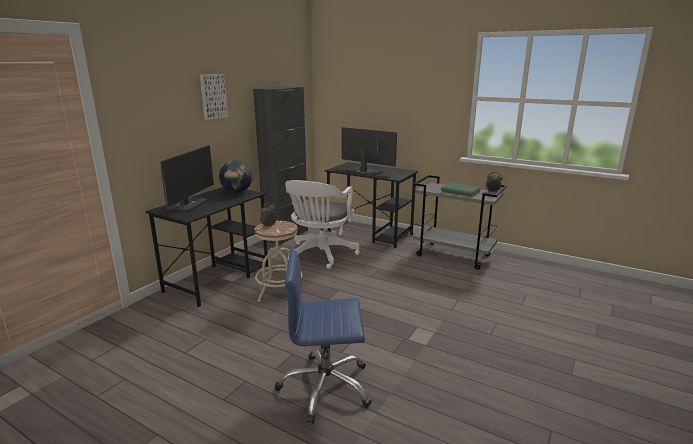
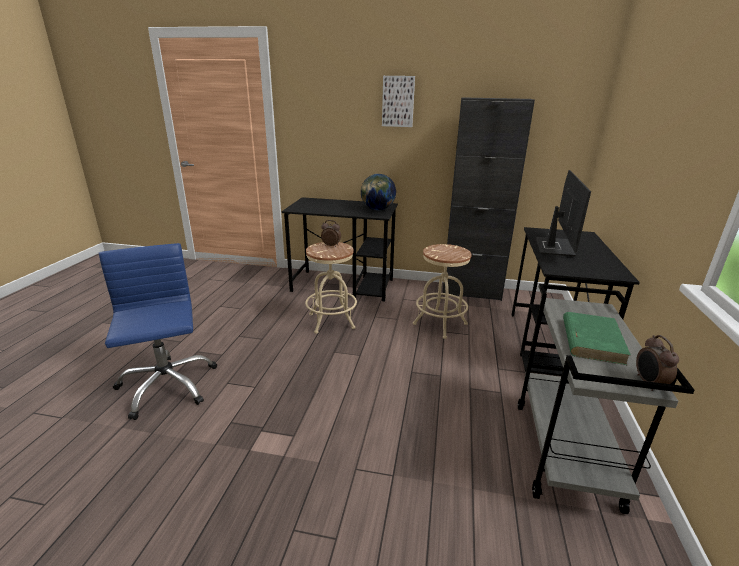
camera: 70 degrees right, 5 degrees up
monitor [160,145,214,212] -> none
white office chair [285,180,360,269] -> beige stool [413,244,472,339]

